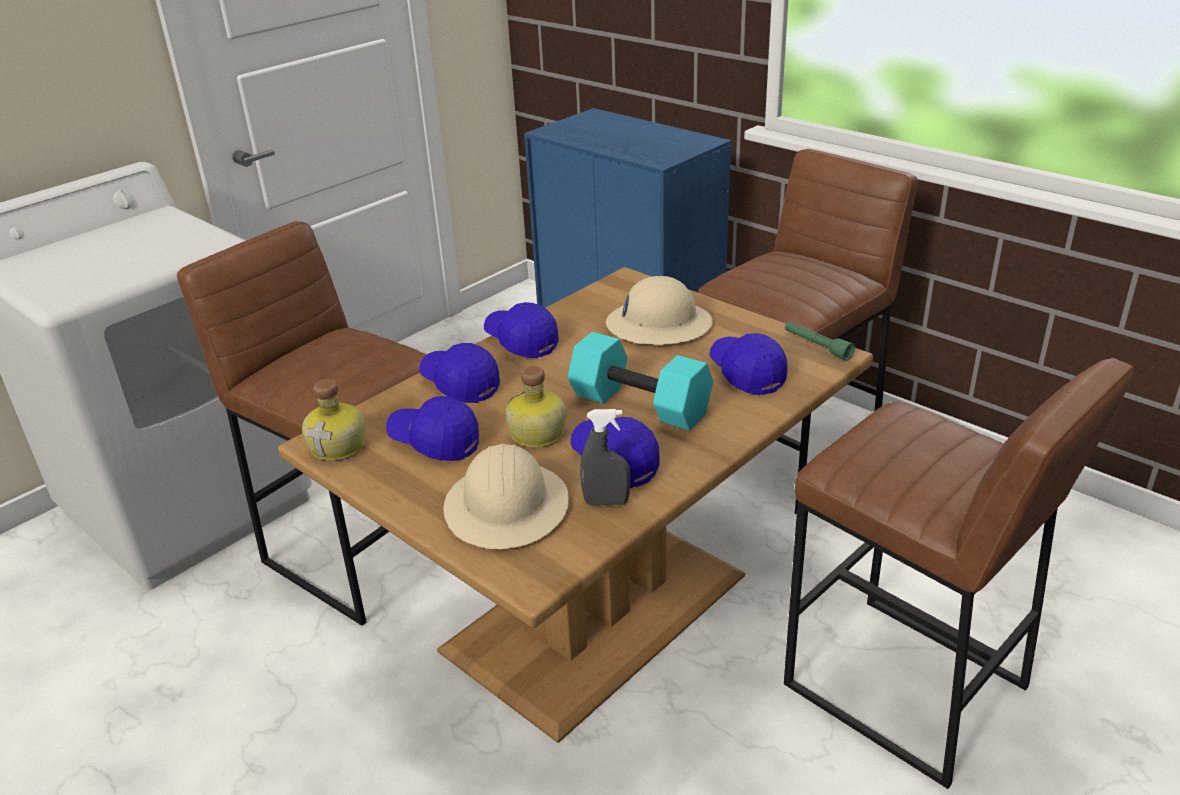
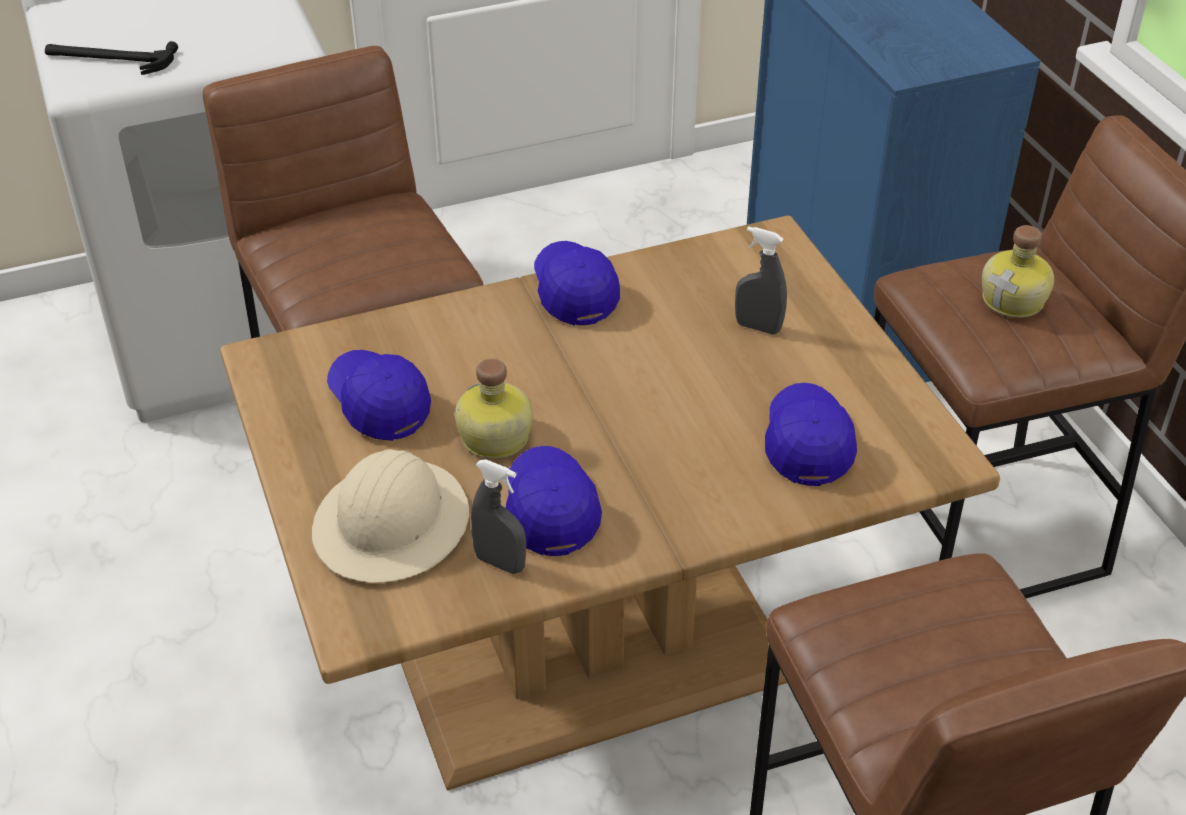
camera: 25 degrees right, 10 degrees up
bottle [302,379,365,461] -> bottle moved to [982,225,1054,318]
blue cap [419,343,500,403] -> none
turquoise dumbbell [568,332,713,430] -> none
beige hard hat [606,276,713,345] -> grey spray bottle [735,226,787,335]
green flashlight [785,321,855,361] -> none
none -> hammer [45,41,178,75]

